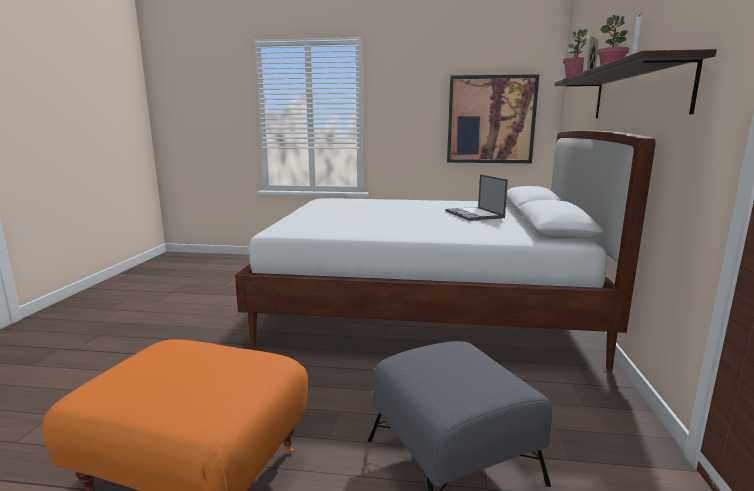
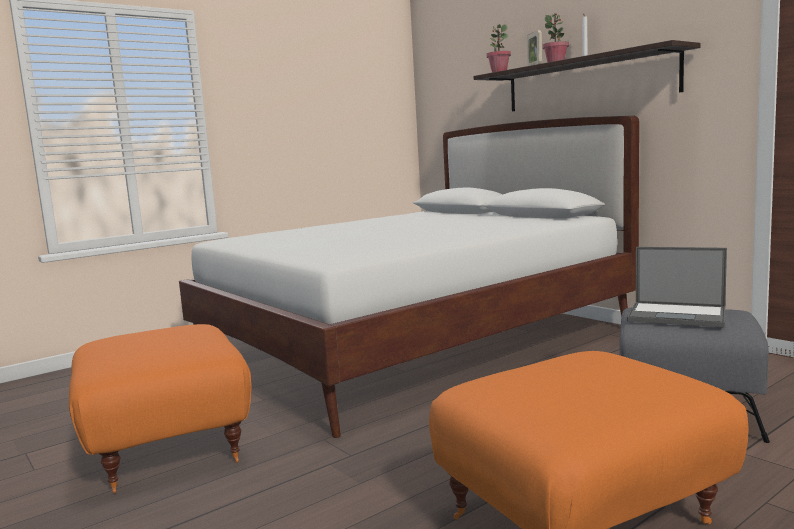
camera: 45 degrees left, 5 degrees down
laptop [445,174,508,221] -> laptop moved to [627,247,727,327]
picture [447,74,539,163] -> none
none -> orange ottoman [69,324,252,493]

